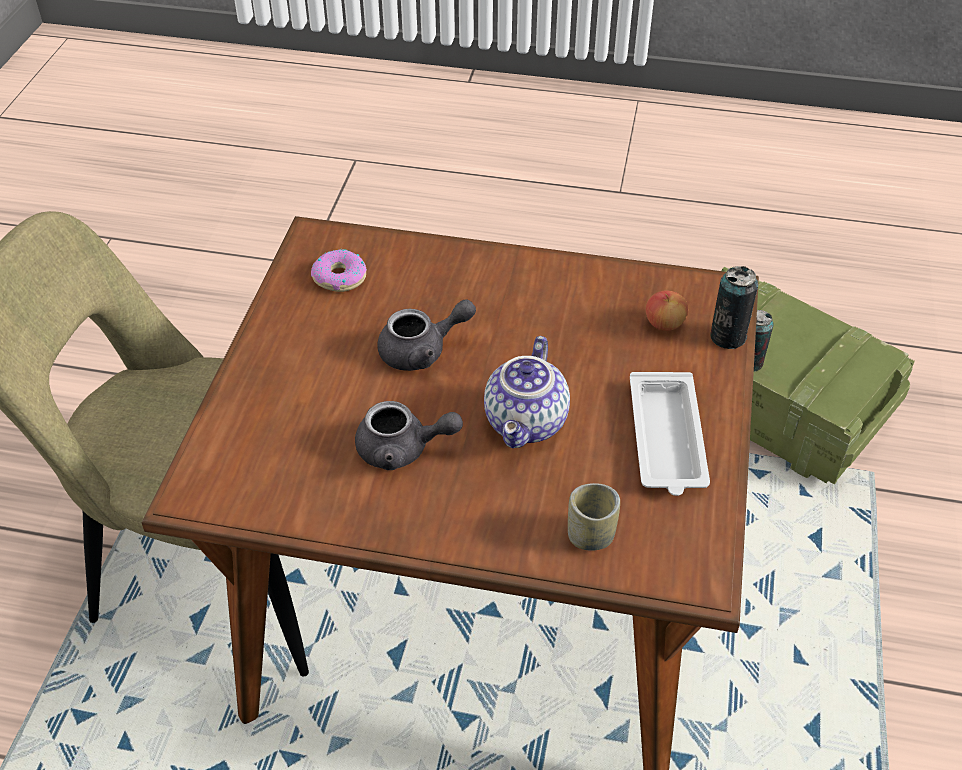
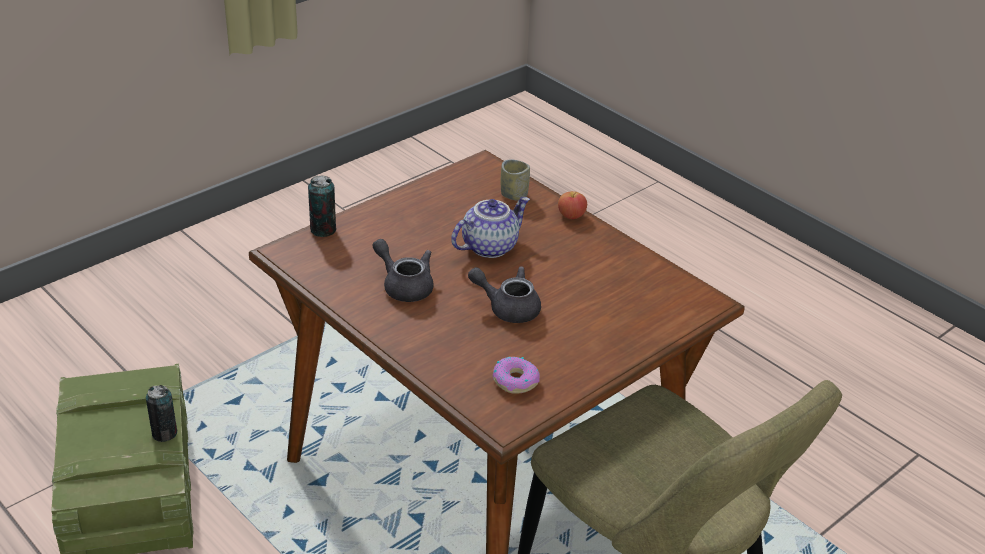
camera: 145 degrees left, 10 degrees down
grey teapot [355,401,463,470] -> grey teapot moved to [373,239,433,302]
white tray [630,372,710,496] -> none
apple [646,290,688,331] -> apple moved to [558,191,587,219]

